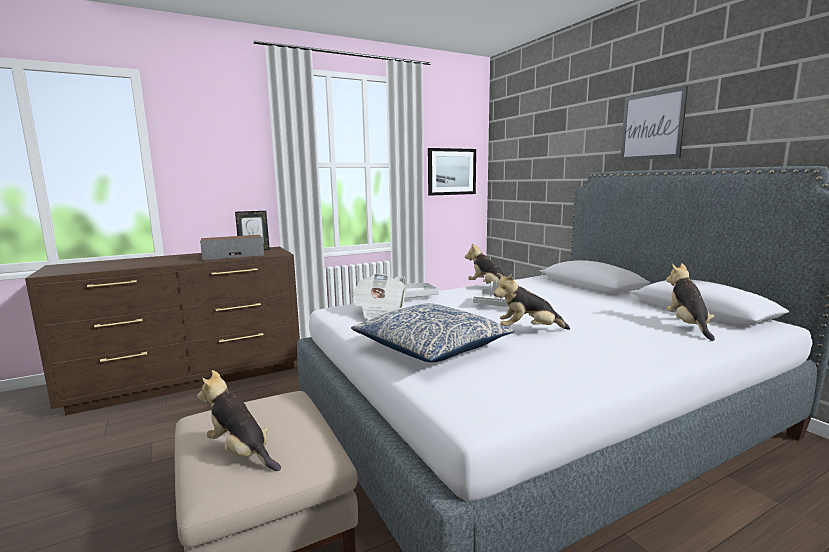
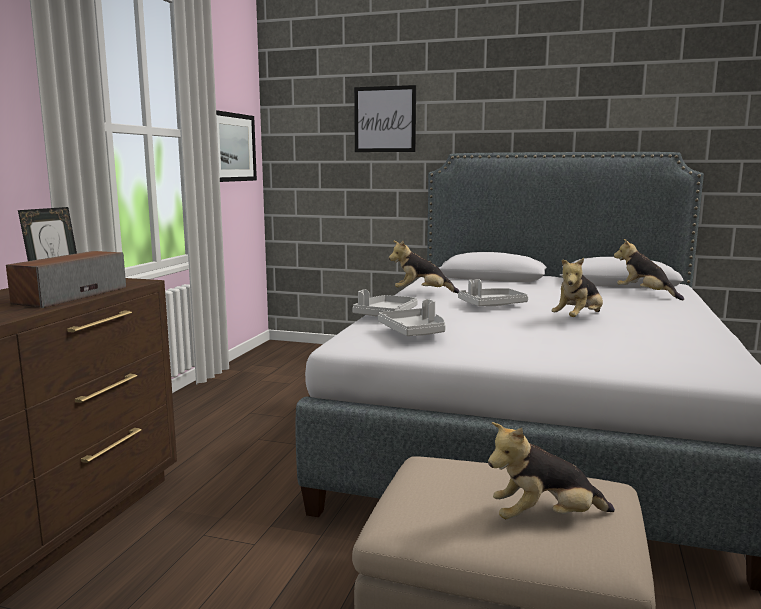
camera: 45 degrees left, 0 degrees up
pillow [351,303,514,362] -> none
newspaper [352,273,407,319] -> grey tray [378,299,446,336]
picture [620,85,688,161] -> picture moved to [354,85,416,152]

